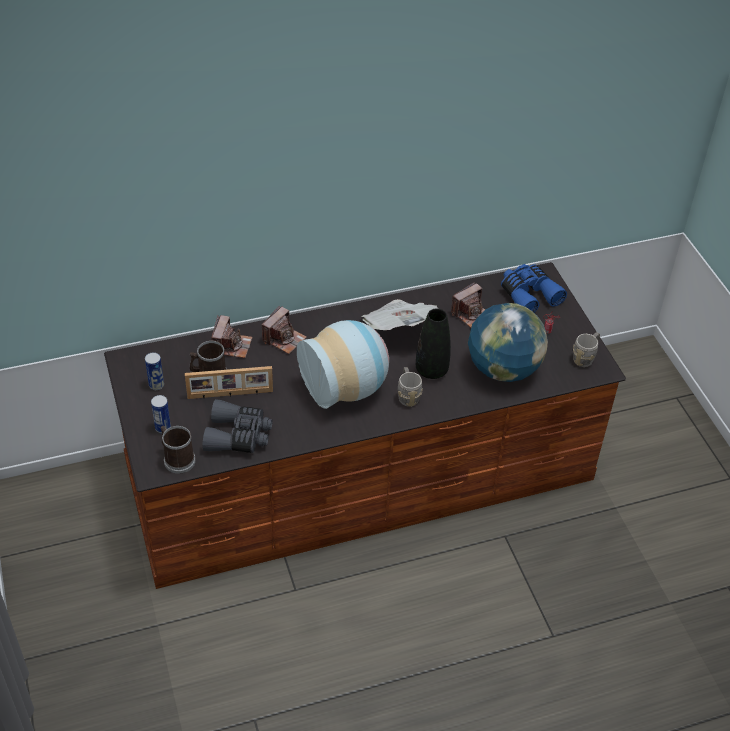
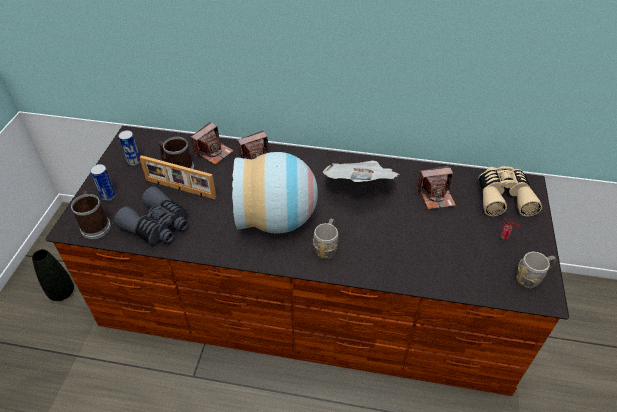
camera: 30 degrees right, 0 degrees up
black vase [416,308,451,379] -> black vase moved to [32,249,74,301]
globe [468,303,548,382] -> none
blue binoculars [501,264,567,313] -> beige binoculars [478,166,542,216]

